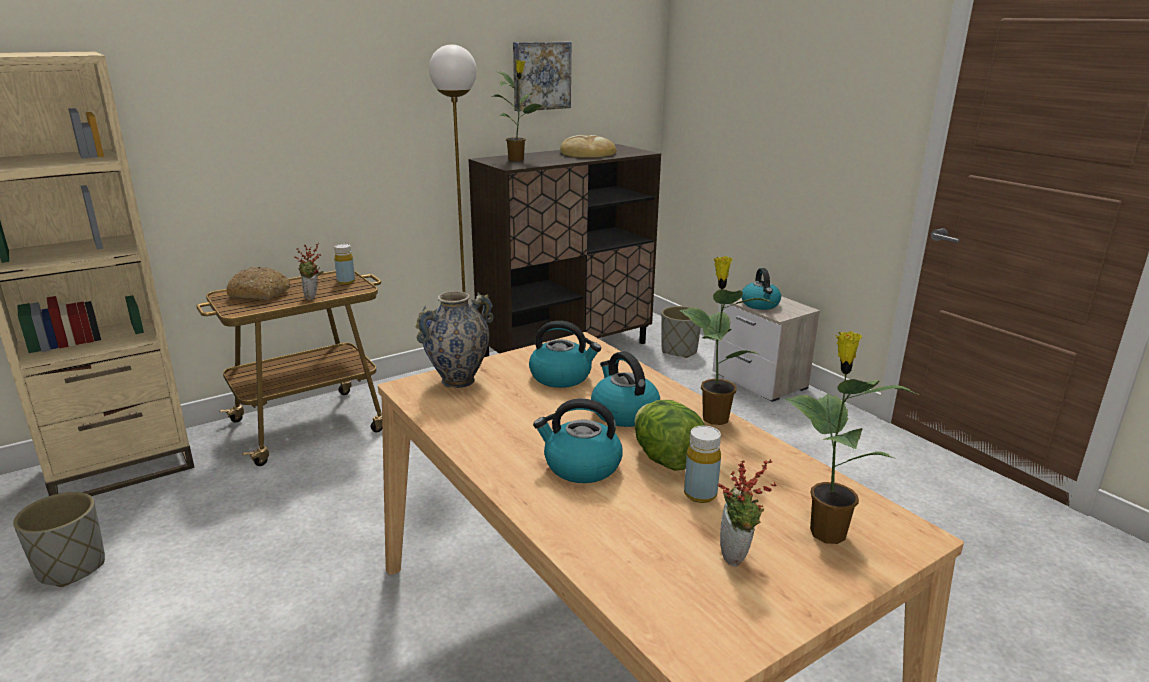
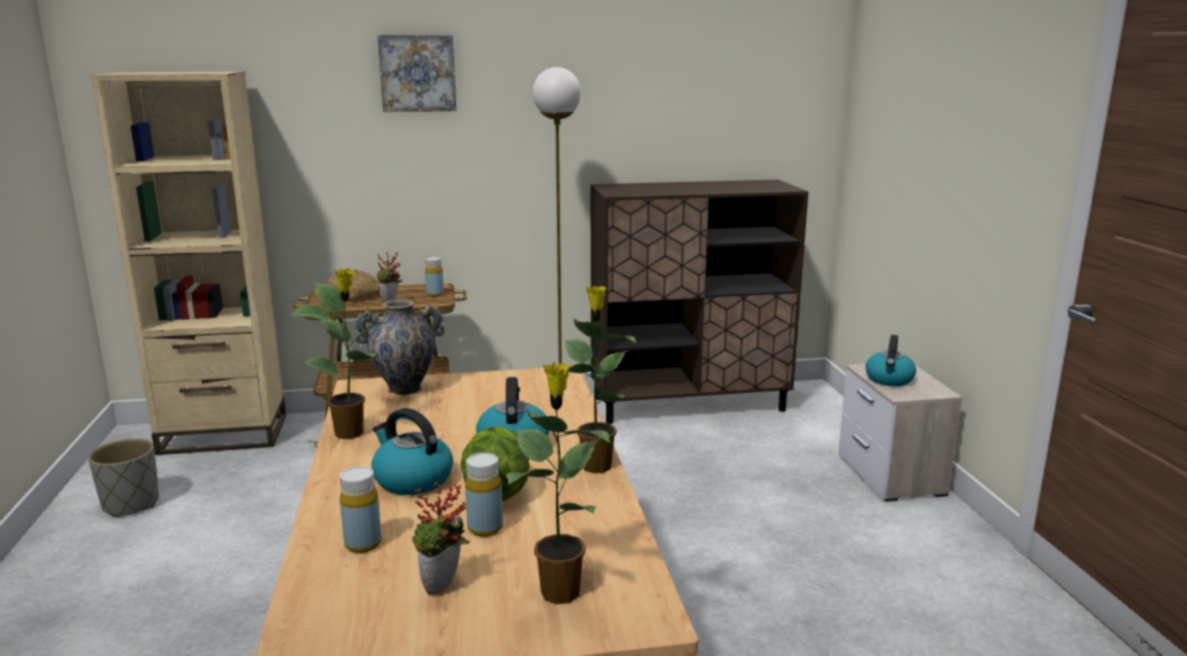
camera: 25 degrees right, 5 degrees down
potted plant [493,60,543,161] -> potted plant moved to [290,268,387,439]
picture [513,42,571,111] -> picture moved to [378,35,456,112]
kettle [529,321,601,388] -> none
bread [560,135,617,158] -> none
grey planter [661,306,701,358] -> none
none -> yellow bottle [340,466,382,553]

